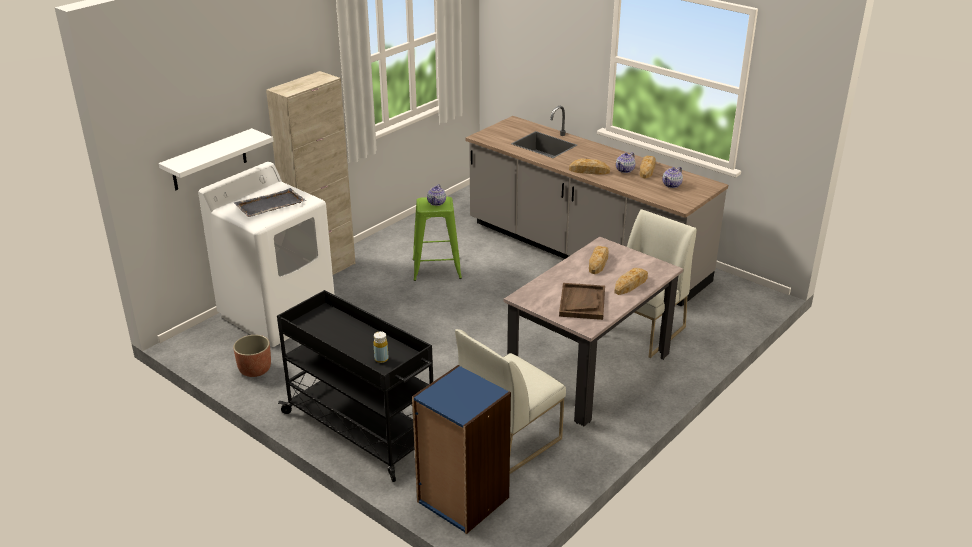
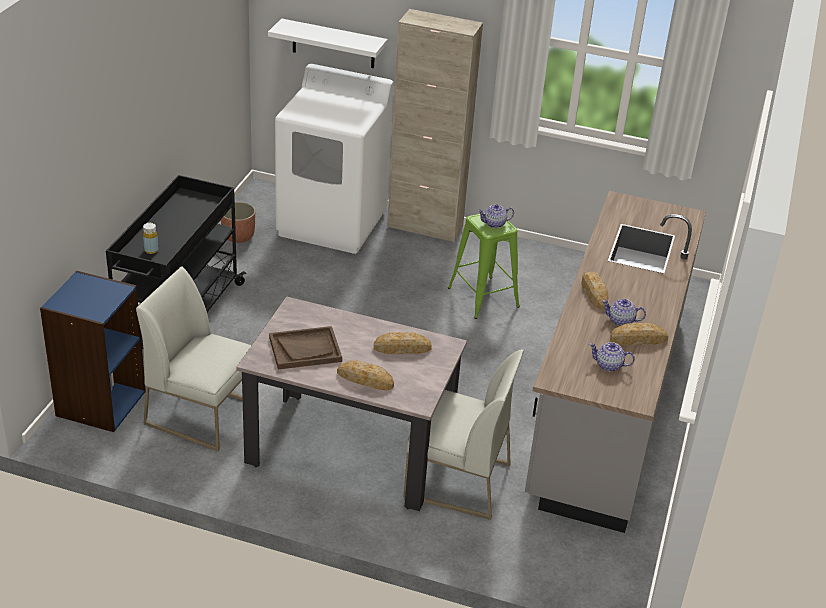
camera: 65 degrees right, 5 degrees up
grey tray [234,188,306,217] -> none

